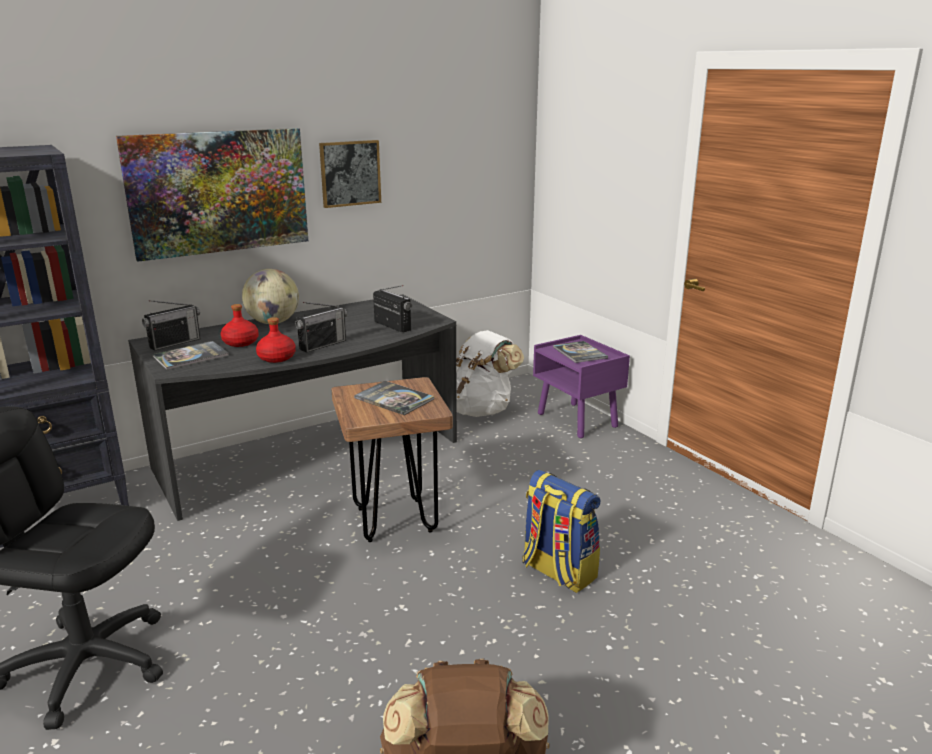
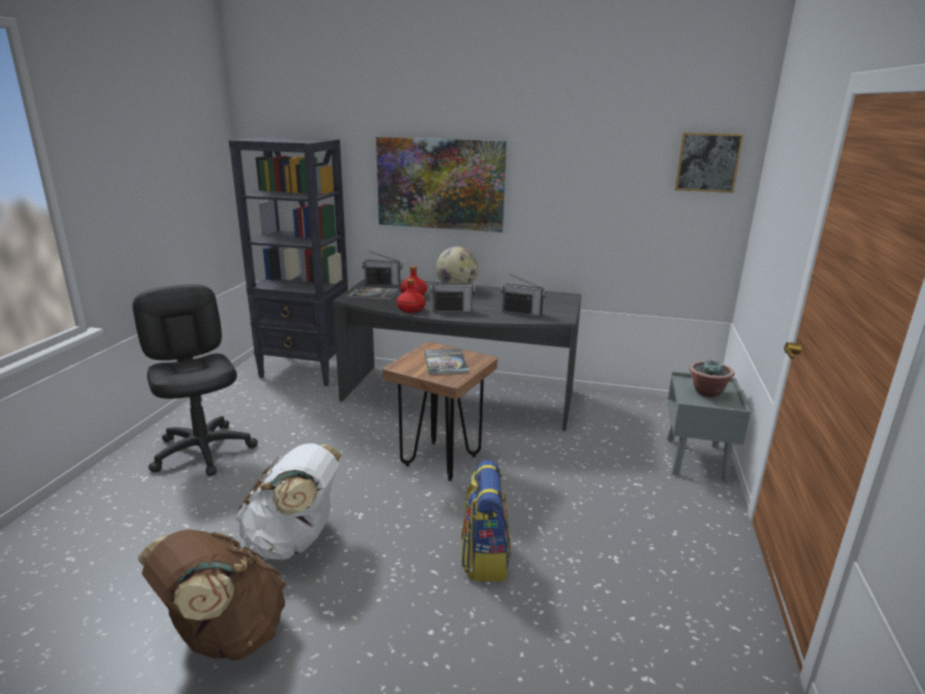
camera: 45 degrees right, 0 degrees up
picture [319,140,381,208] -> picture moved to [675,132,744,193]
radio [373,285,412,332] -> radio turned 105 degrees clockwise [501,274,546,317]
white backpack [456,330,524,417] -> white backpack moved to [235,443,342,560]
purple nightstand [533,335,630,438] -> grey nightstand [667,371,751,482]
book [553,341,608,363] -> potted plant [689,359,734,398]

